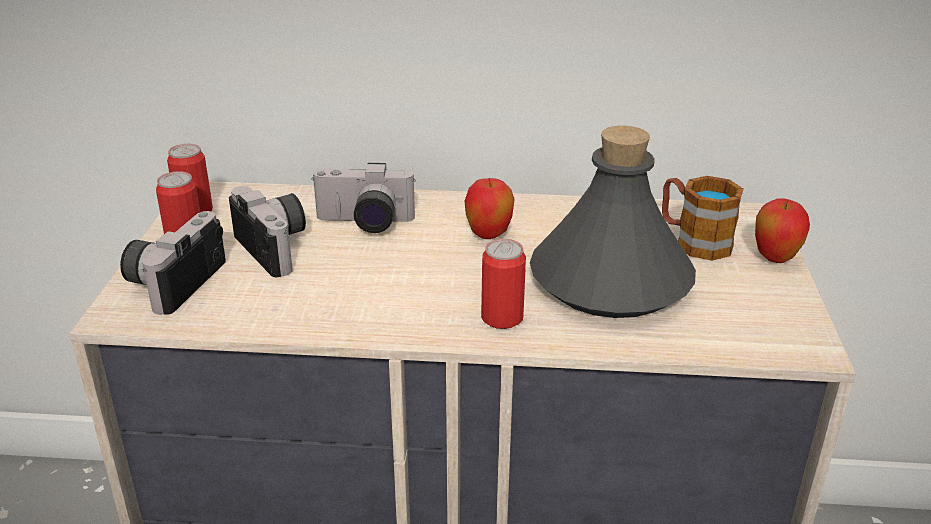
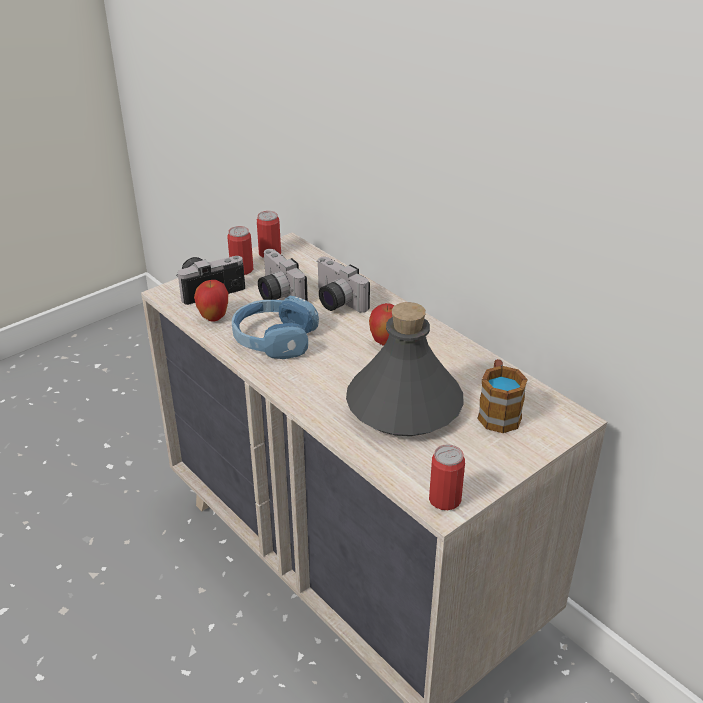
camera: 45 degrees right, 5 degrees up
camera [229,186,306,277] -> camera turned 135 degrees clockwise [258,249,308,301]
can [481,239,526,329] -> can moved to [429,444,465,510]
apple [755,198,810,263] -> apple moved to [194,280,228,322]
none -> blue headphones [232,296,319,359]

